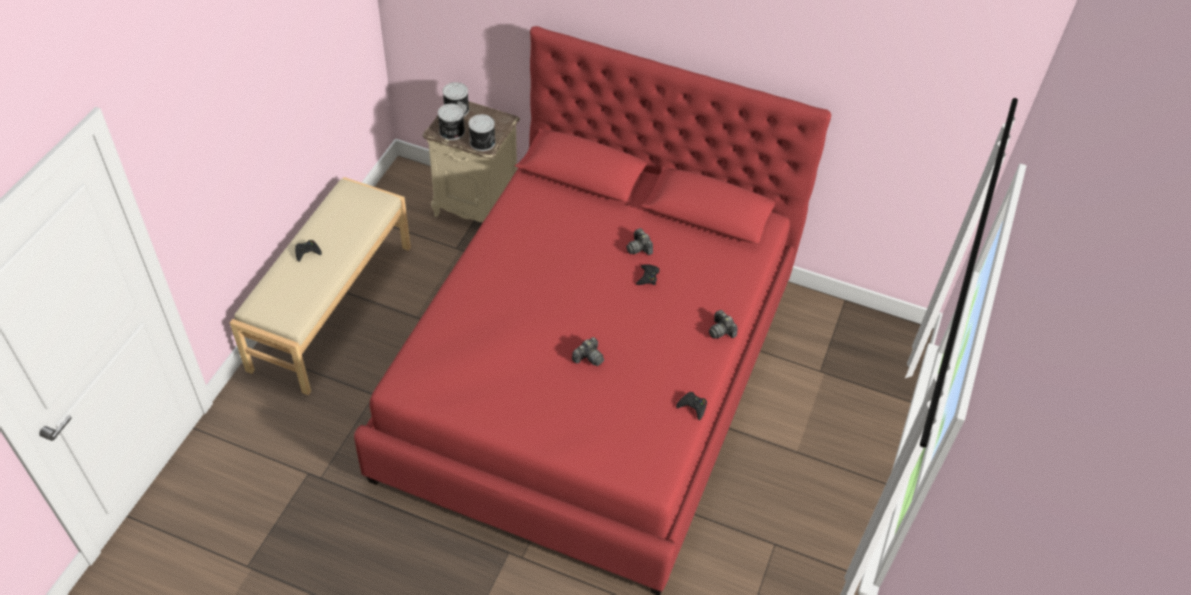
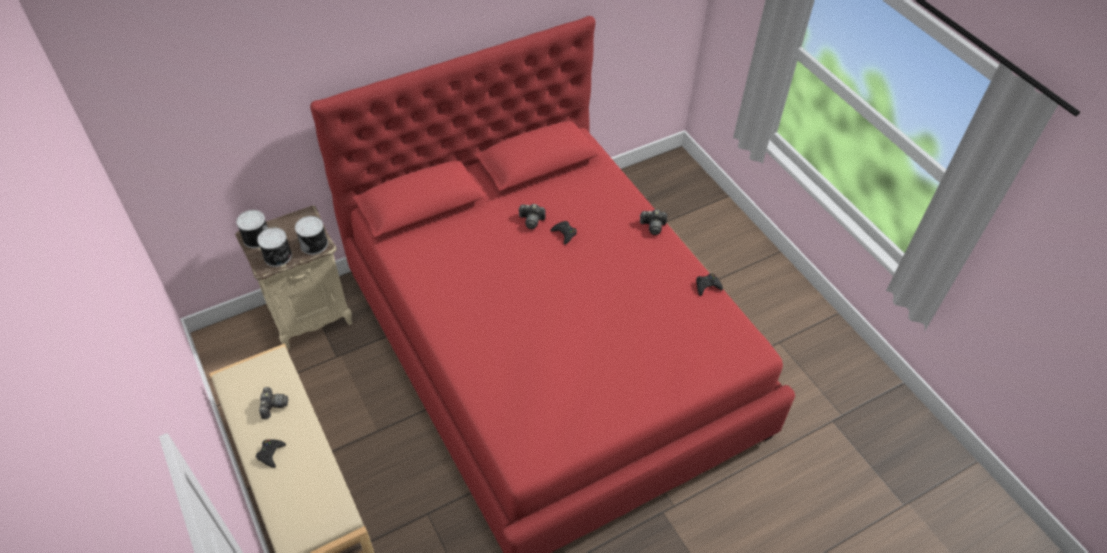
camera: 50 degrees left, 0 degrees up
camera [572,337,604,366] -> camera moved to [259,387,288,419]

